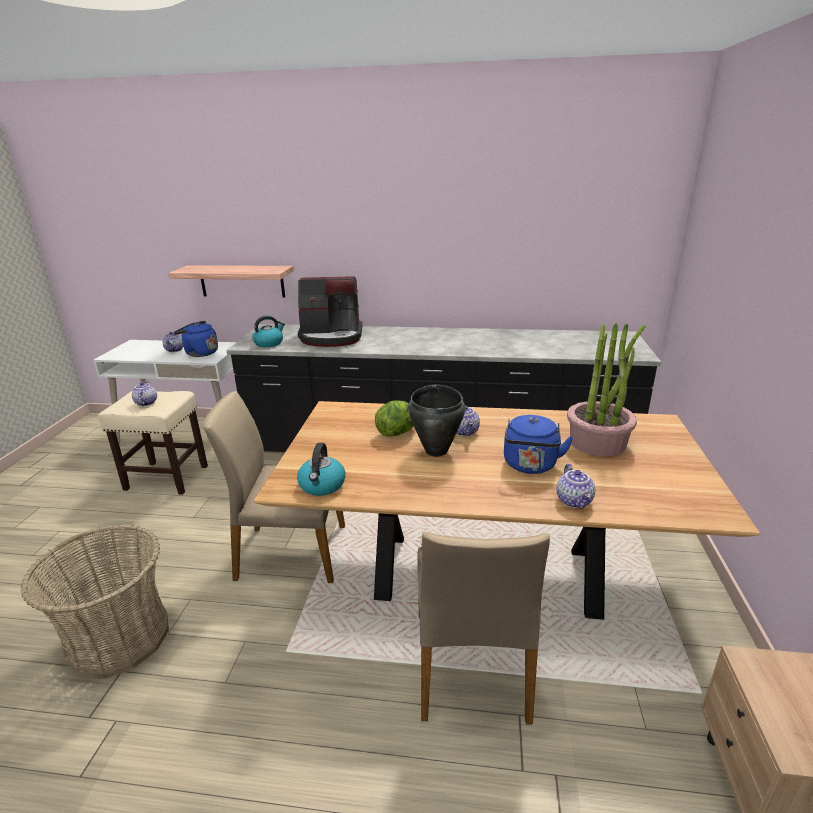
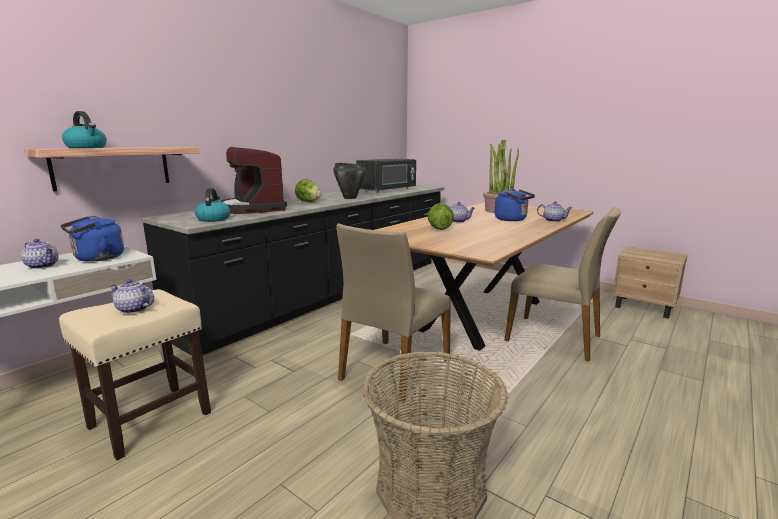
camera: 60 degrees left, 10 degrees down
kettle [297,443,345,496] -> kettle moved to [62,111,107,148]
coffee machine [298,276,362,347] -> coffee machine turned 120 degrees clockwise [221,147,287,214]
black cooking pot [408,385,465,457] -> black cooking pot moved to [333,163,366,199]
none -> lettuce [295,179,322,202]
none -> black microwave [356,158,416,193]

